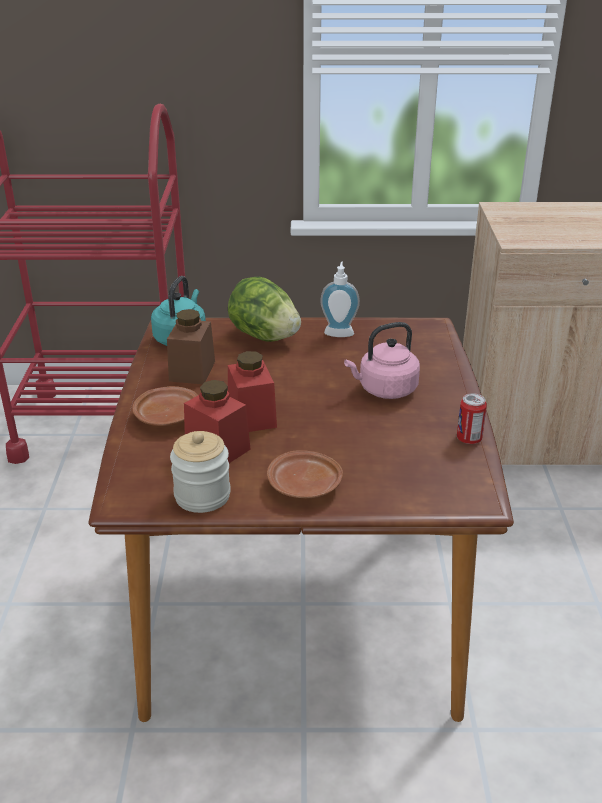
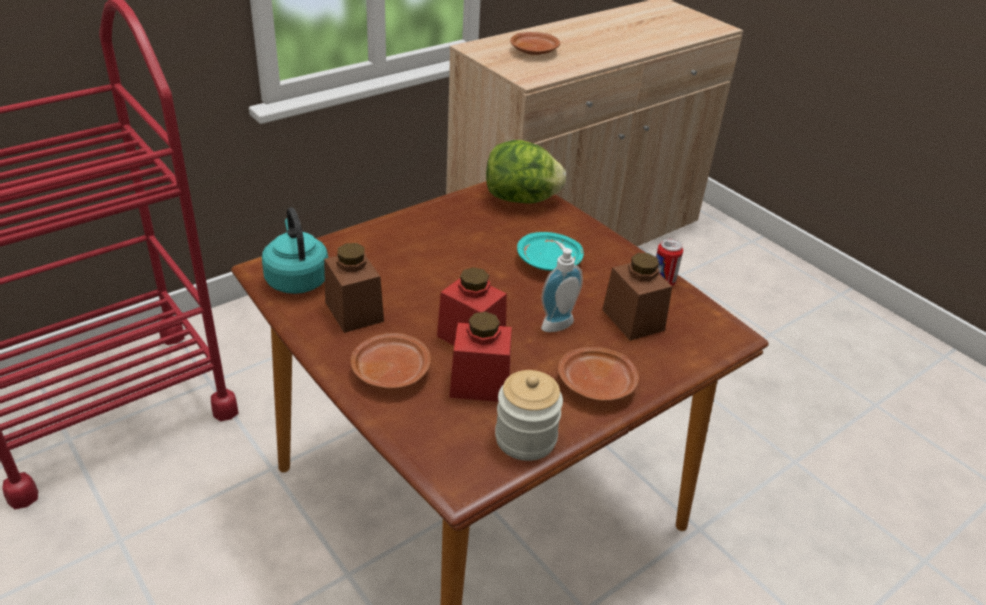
camera: 40 degrees left, 5 degrees up
lettuce [228,277,301,342] -> lettuce moved to [486,140,566,203]
soap dispenser [320,261,360,337] -> soap dispenser moved to [541,241,583,332]
pink kettle [344,322,420,399] -> turquoise plate [517,232,584,271]
none -> brown plate [510,32,560,55]
none -> brown jar [602,253,672,341]

